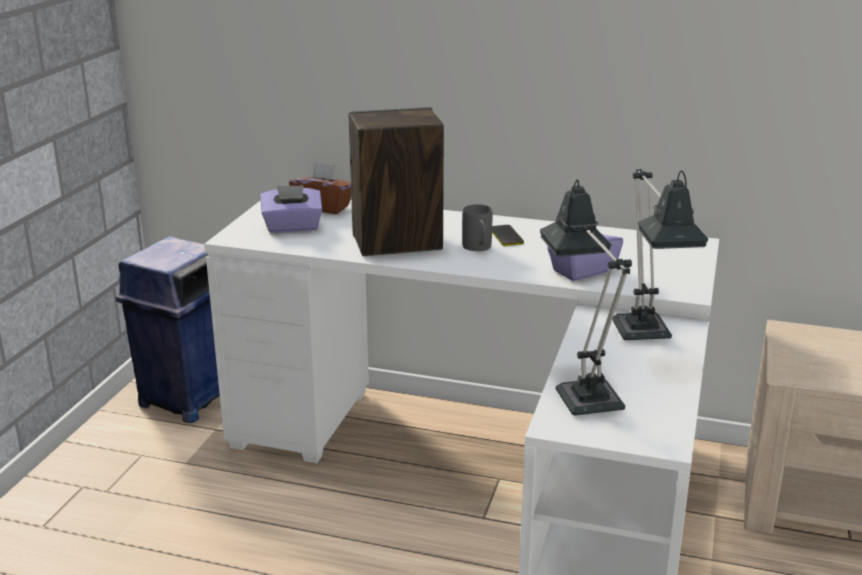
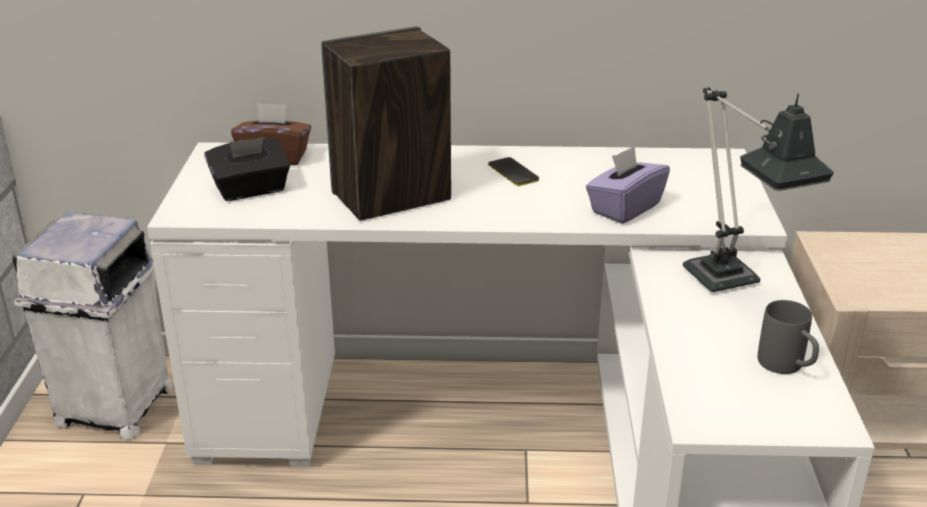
camera: 15 degrees left, 5 degrees up
blue trash can [116,236,220,423] -> white trash can [12,212,173,440]
purple tissue box [260,185,322,233] -> black tissue box [205,137,290,201]
grey mug [462,204,492,251] -> grey mug moved to [758,300,819,374]
table lamp [540,180,632,415] -> none

